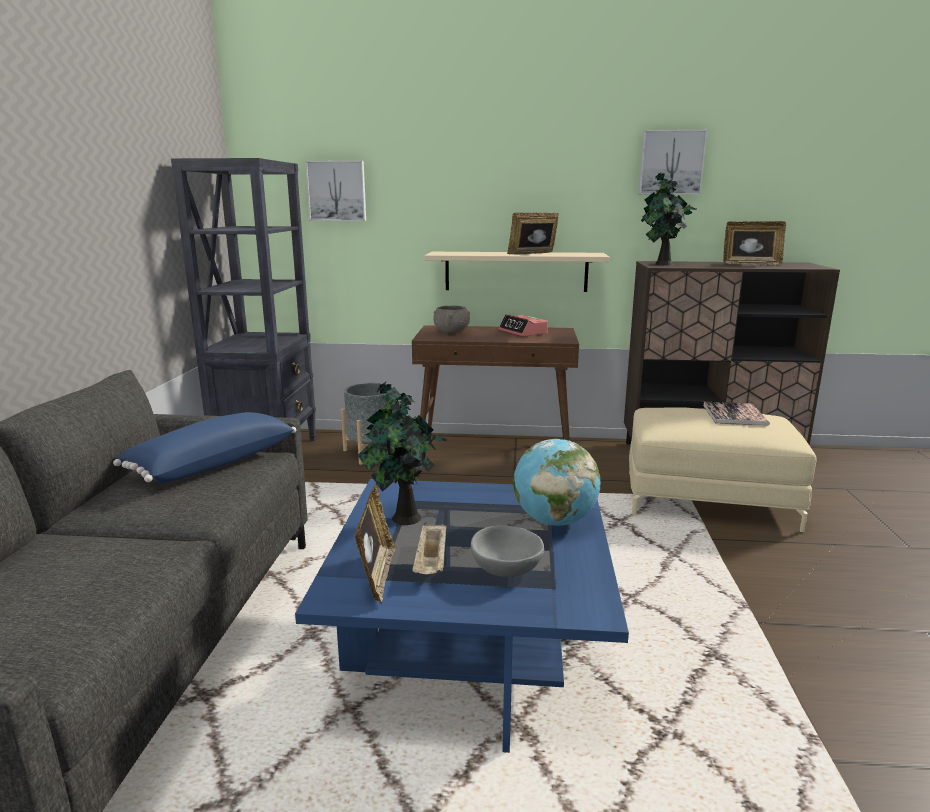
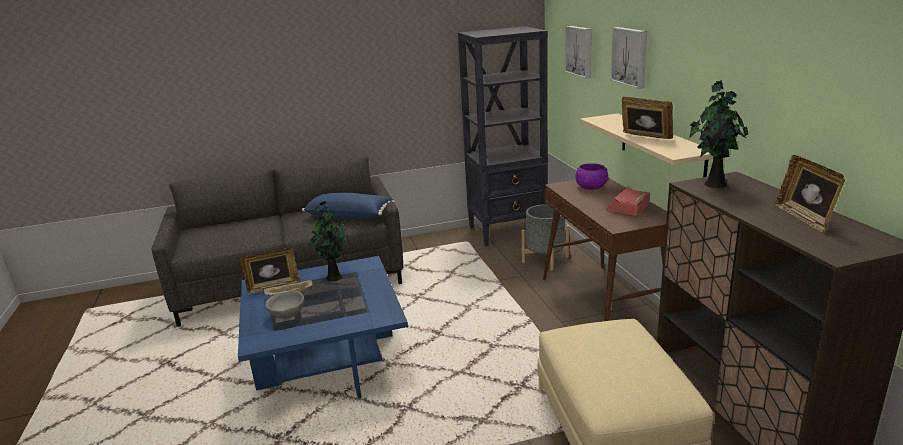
camera: 70 degrees right, 5 degrees up
grey bowl [434,306,470,333] -> purple bowl [575,163,609,190]
globe [513,439,601,526] -> none
picture [639,130,707,194] -> picture moved to [610,27,647,89]
book [703,402,770,426] -> none

